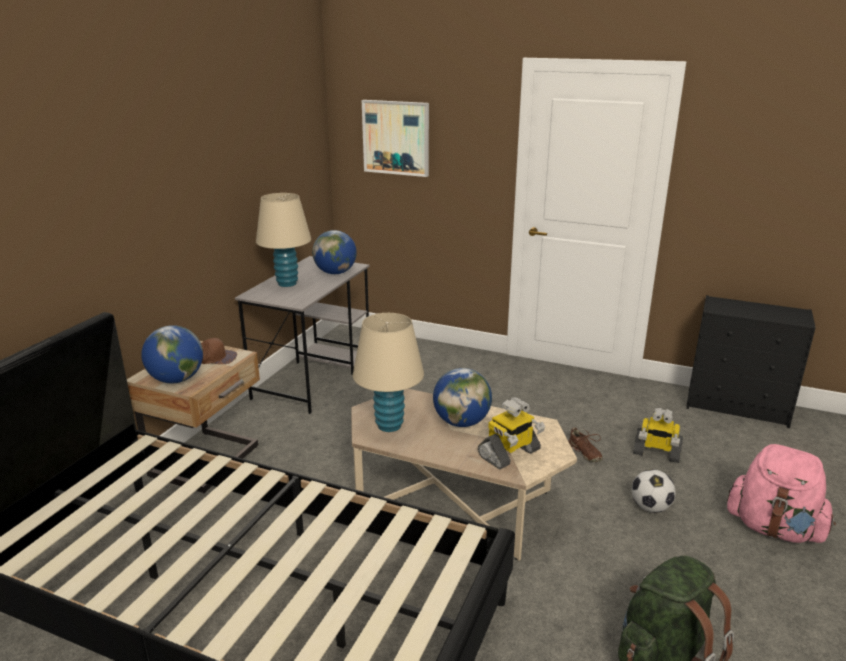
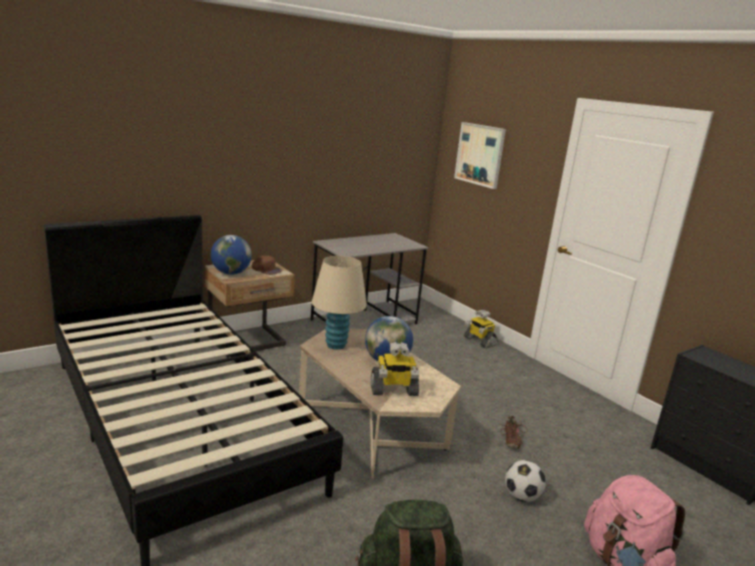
camera: 30 degrees right, 5 degrees down
beige table lamp [256,193,311,287] -> none
globe [312,230,357,274] -> none
toy robot [633,408,683,463] -> toy robot moved to [464,310,498,348]

